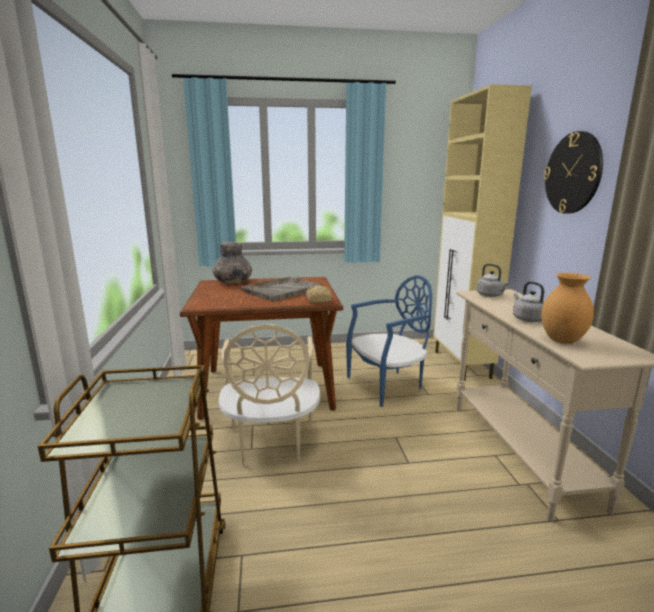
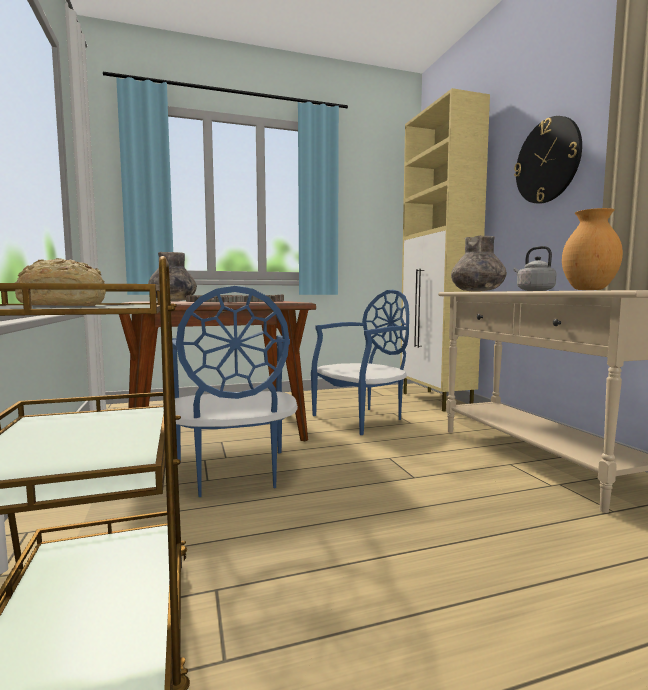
camera: 10 degrees left, 10 degrees down
beige chair [218,324,320,467] -> blue chair [172,286,298,497]
bread [305,285,331,303] -> bread moved to [15,258,106,306]
grey kettle [477,264,510,297] -> grey vase [451,235,507,292]

